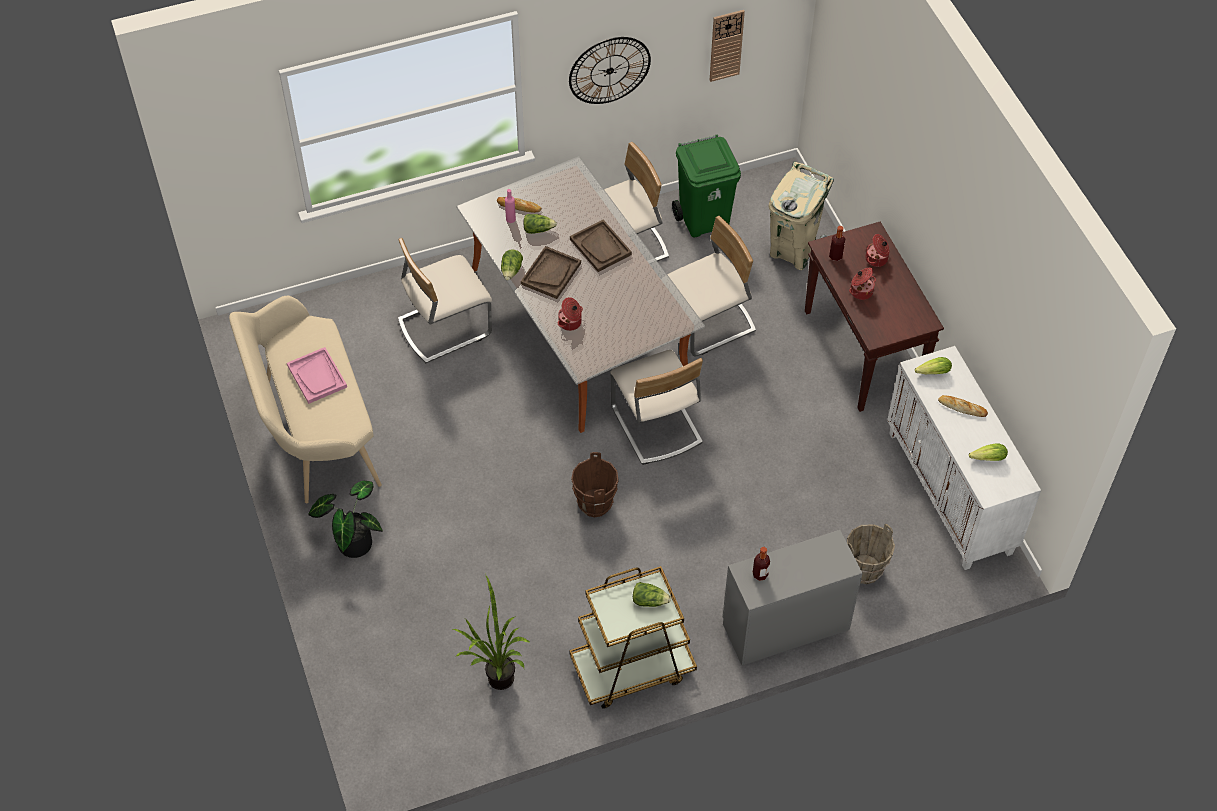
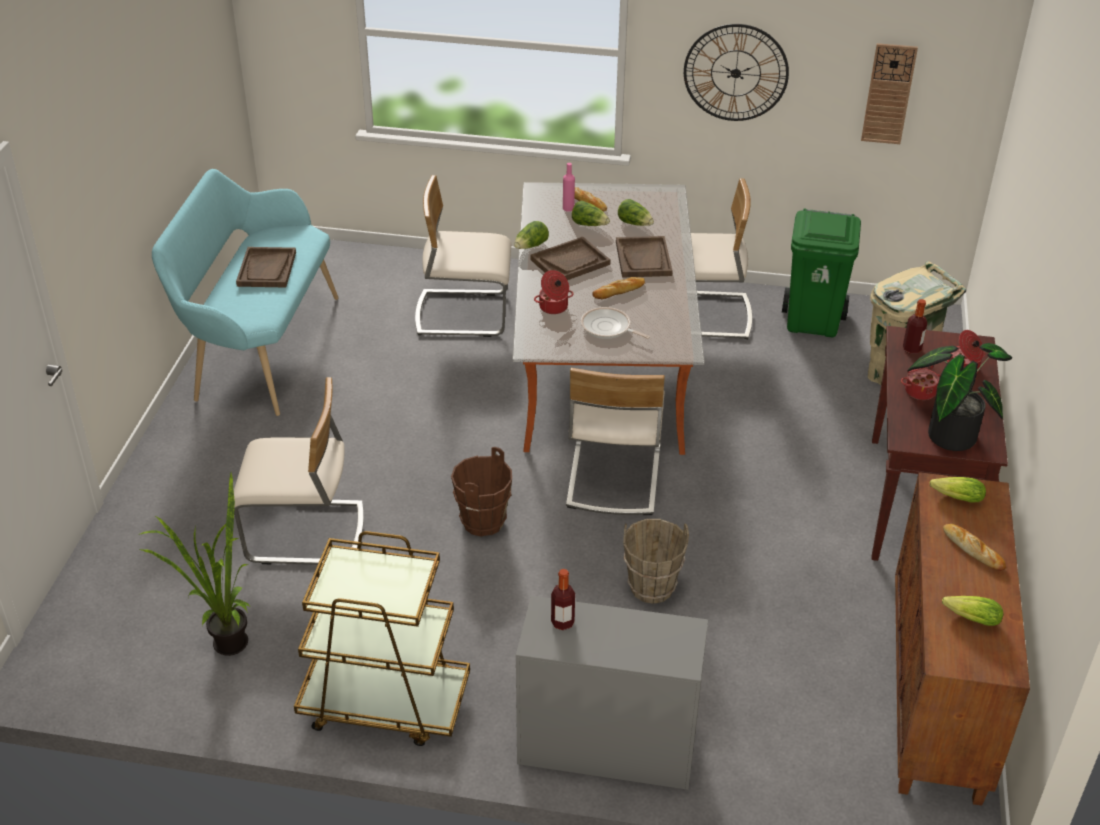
camera: 30 degrees right, 15 degrees down
beige bench [229,296,382,503] -> turquoise bench [152,169,338,416]
pink tray [287,347,347,404] -> brown tray [236,247,296,288]
potted plant [308,481,383,558] -> potted plant moved to [908,343,1012,451]
lettuce [633,582,671,607] -> lettuce moved to [618,199,654,226]
beige chair [667,216,756,356] -> beige chair moved to [234,377,364,565]
brown bucket [847,524,895,584] -> brown bucket moved to [623,519,689,604]
white cabinet [887,346,1041,570] -> brown cabinet [895,472,1030,806]
none -> frying pan [581,307,650,339]
none -> bread [592,277,645,299]

